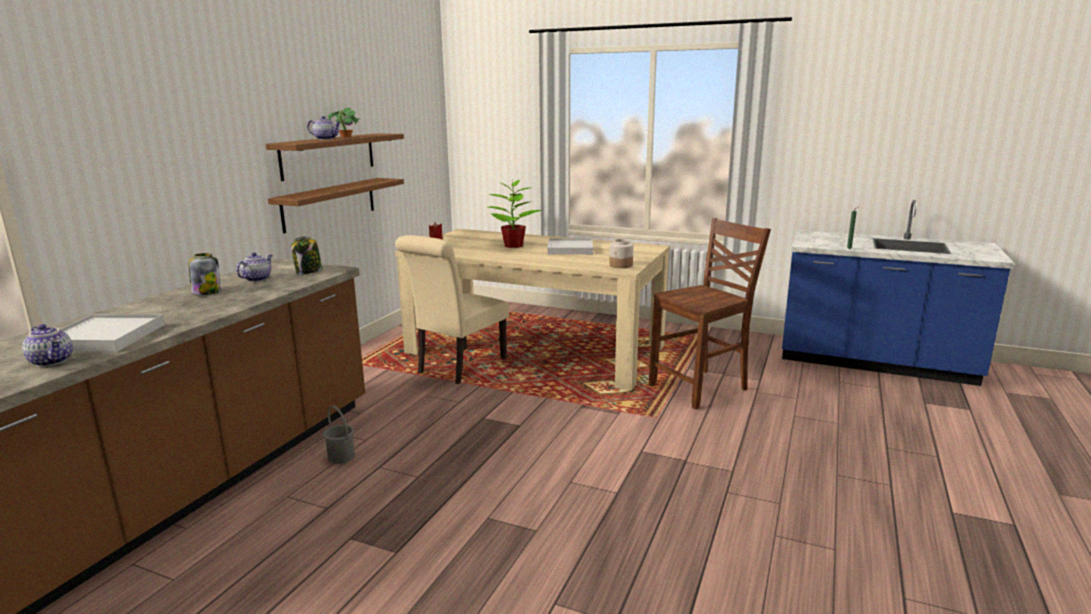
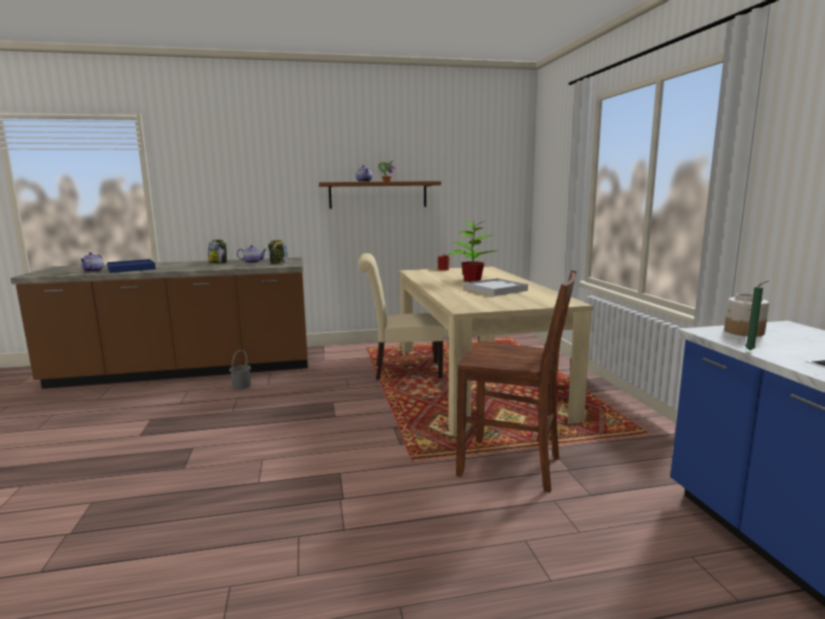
camera: 55 degrees right, 5 degrees down
white tray [59,314,165,352] -> blue tray [107,259,156,273]
brown shelf [268,178,404,233] -> none
jar [609,239,634,268] -> jar moved to [724,293,769,337]

